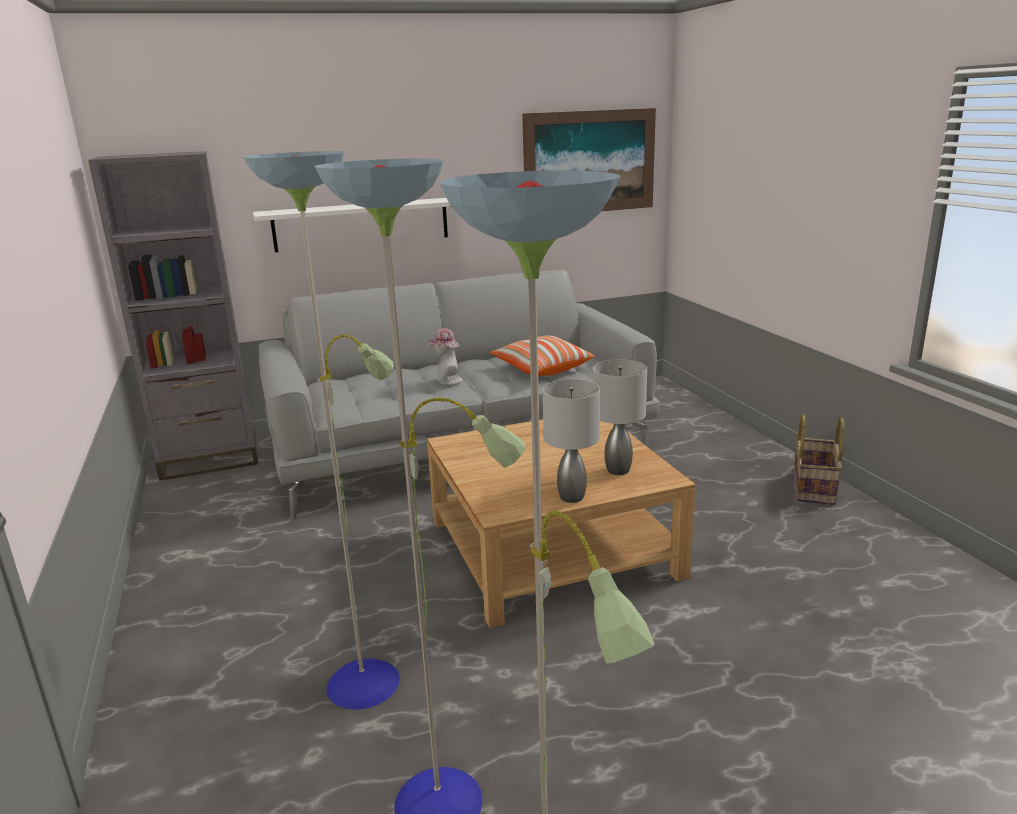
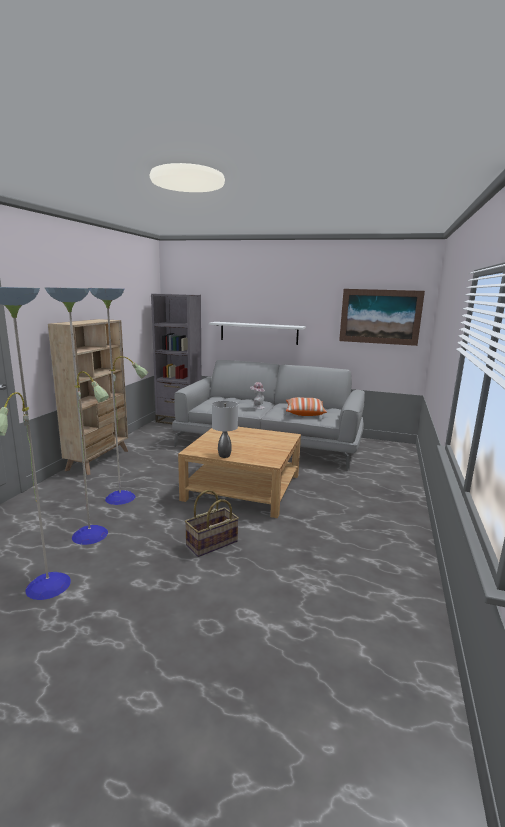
camera: 35 degrees right, 5 degrees down
grey table lamp [593,360,647,475] -> none
basket [794,414,845,505] -> basket moved to [185,490,239,557]
none -> beige bookcase [48,319,128,475]

